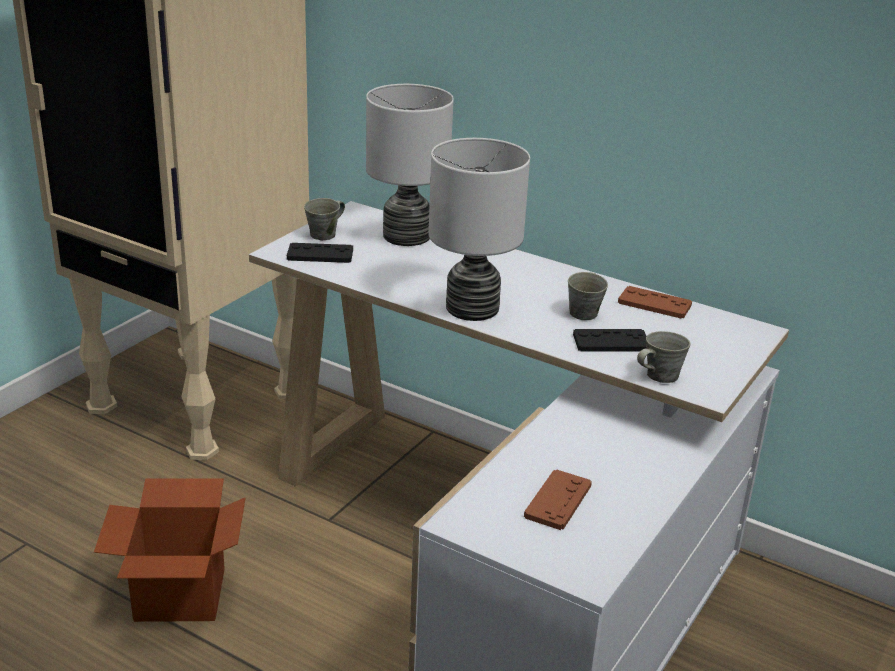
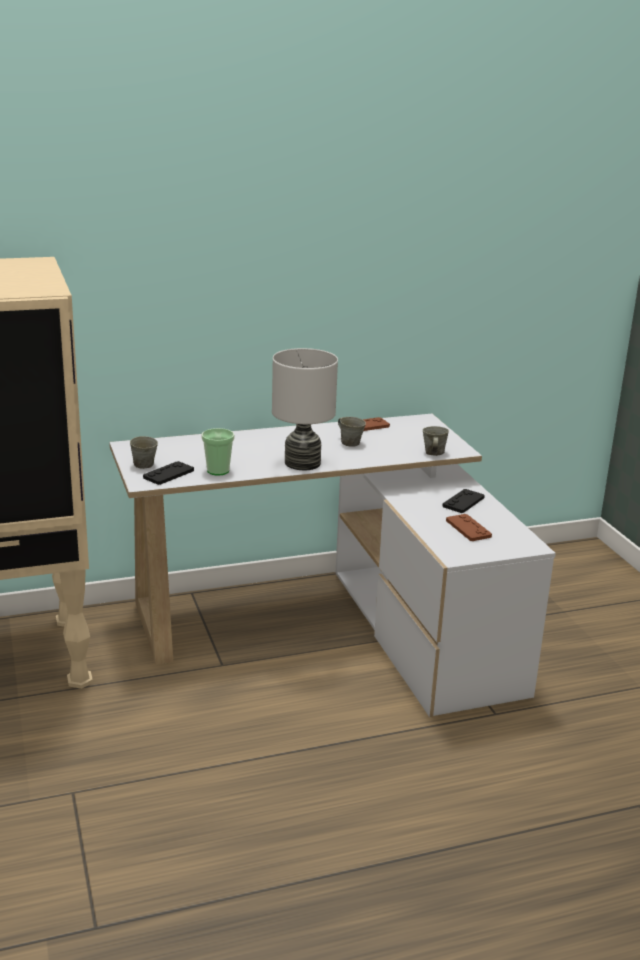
camera: 50 degrees left, 5 degrees down
cardboard box [94,478,246,622] -> none
grey table lamp [366,84,454,246] -> none
black game controller [573,329,647,352] -> black game controller moved to [442,489,485,513]
none -> cup [201,428,235,476]

